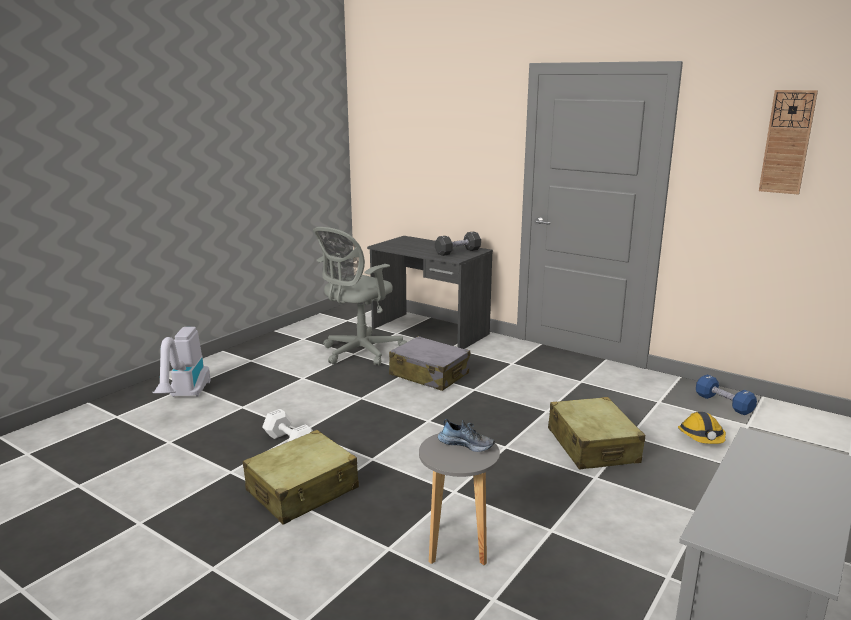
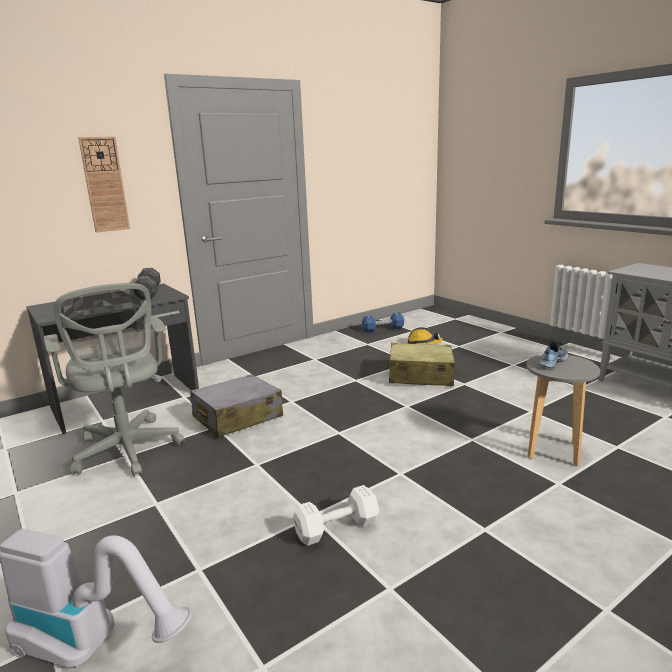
camera: 70 degrees left, 0 degrees up
beige suitcase [243,430,359,525] -> none
wall clock [759,90,818,195] -> wall clock moved to [78,137,130,232]

